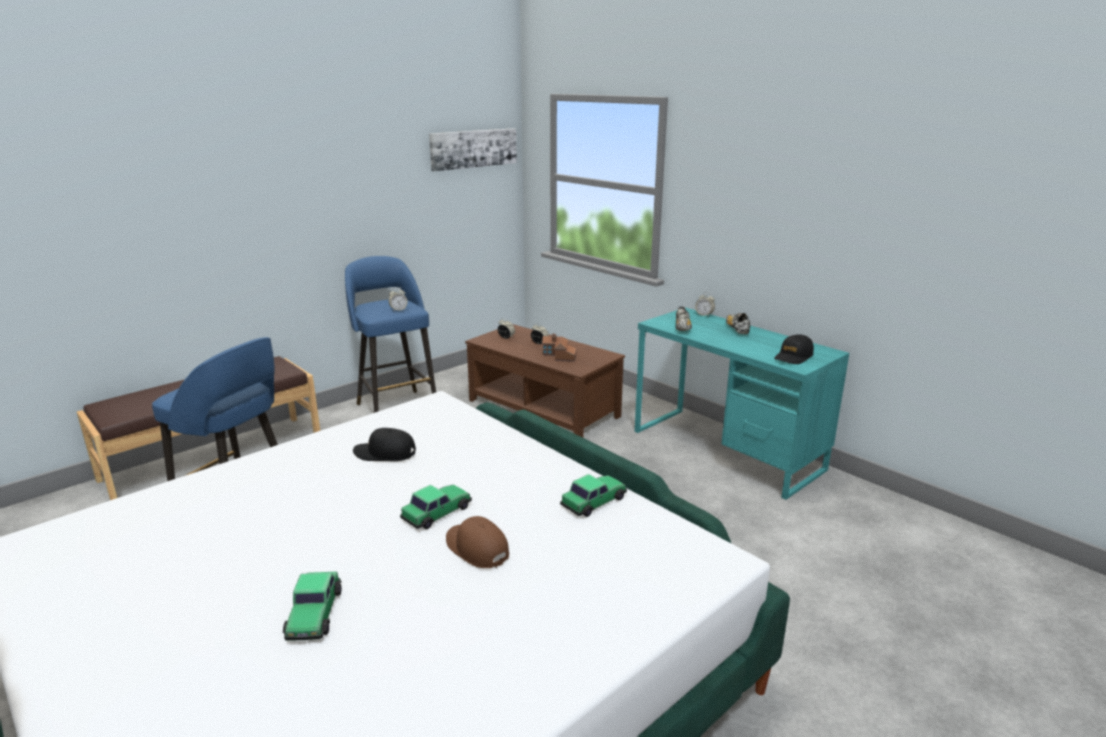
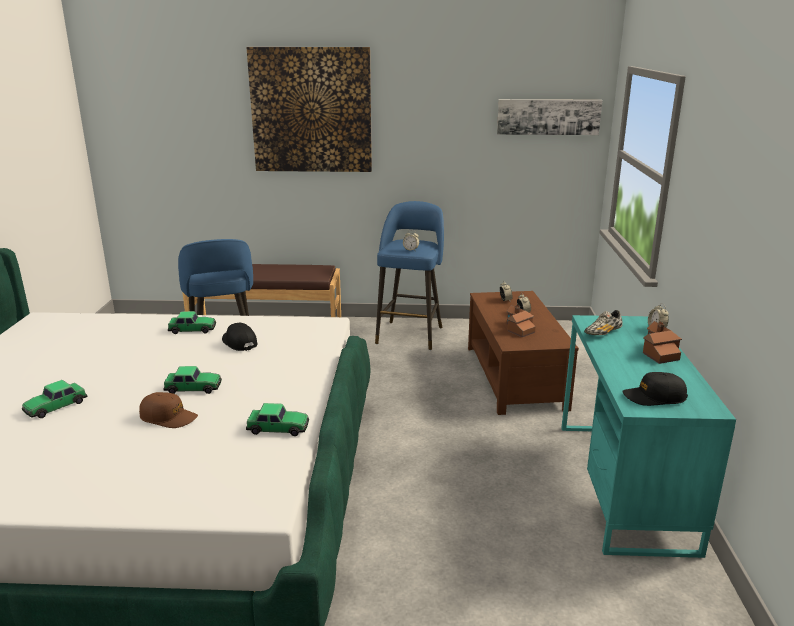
camera: 45 degrees right, 0 degrees up
brown cap [446,516,509,568] -> brown cap turned 105 degrees clockwise [139,392,198,428]
shoe [726,313,750,334] -> toy house [643,321,682,364]
none -> toy car [168,311,216,334]
none -> picture [246,47,372,172]

